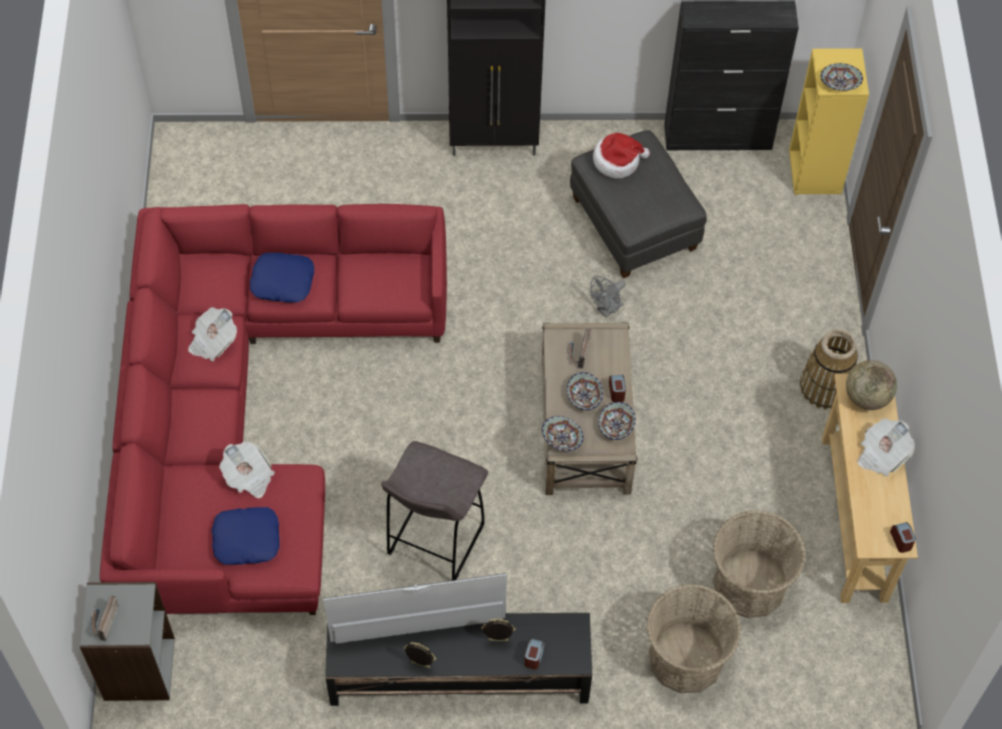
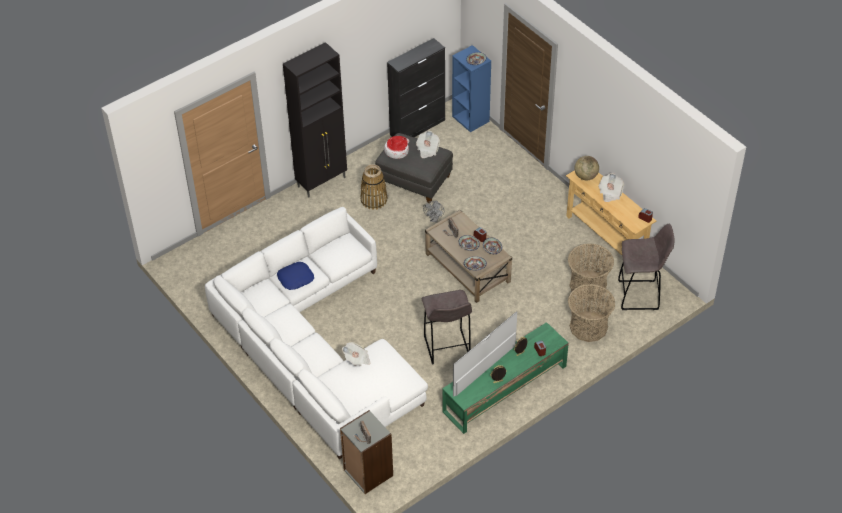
camera: 35 degrees left, 10 degrees down
red sofa [100,204,447,615] -> white sofa [205,207,428,460]
newspaper [188,307,237,361] -> newspaper moved to [416,131,440,158]
blue pillow [211,507,279,565] -> none
black tv stand [325,613,592,706] -> green tv stand [442,322,569,434]
yellow bookcase [789,48,869,194] -> blue bookcase [452,45,491,132]
basket [800,330,858,410] -> basket moved to [360,164,388,210]
none -> grey stool [618,224,674,310]

